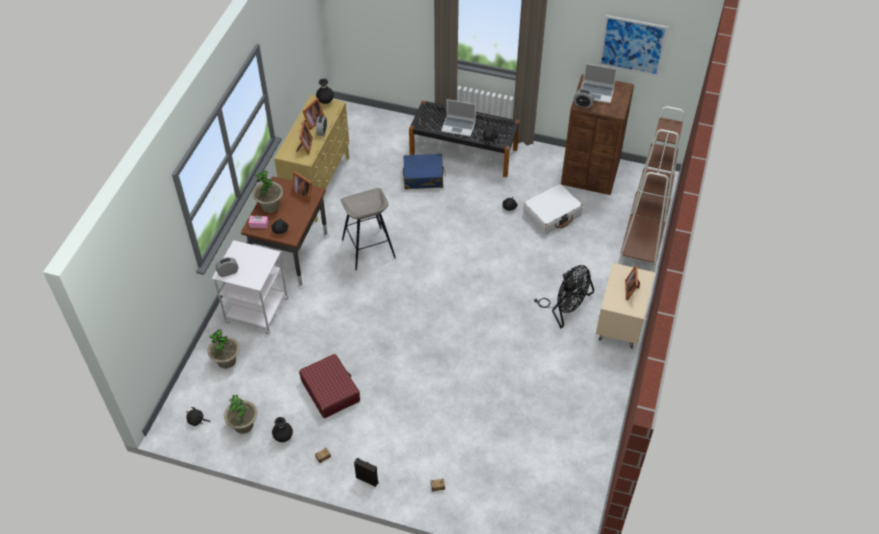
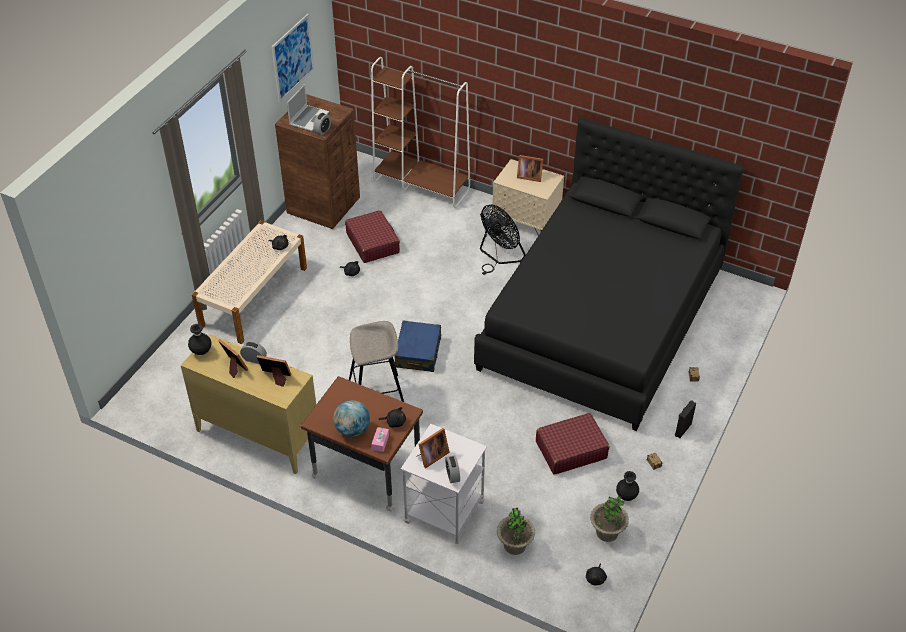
camera: 80 degrees left, 5 degrees down
potted plant [252,170,283,213] -> globe [333,400,370,437]
picture frame [292,171,312,203] -> picture frame moved to [416,428,450,469]
blue suitcase [403,154,446,189] -> blue suitcase moved to [395,321,441,372]
black bench [409,100,520,178] -> beige bench [192,221,307,344]
laptop [441,99,476,137] -> none
white suitcase [523,184,583,235] -> red suitcase [345,210,400,263]
none -> black bed [474,118,744,431]

